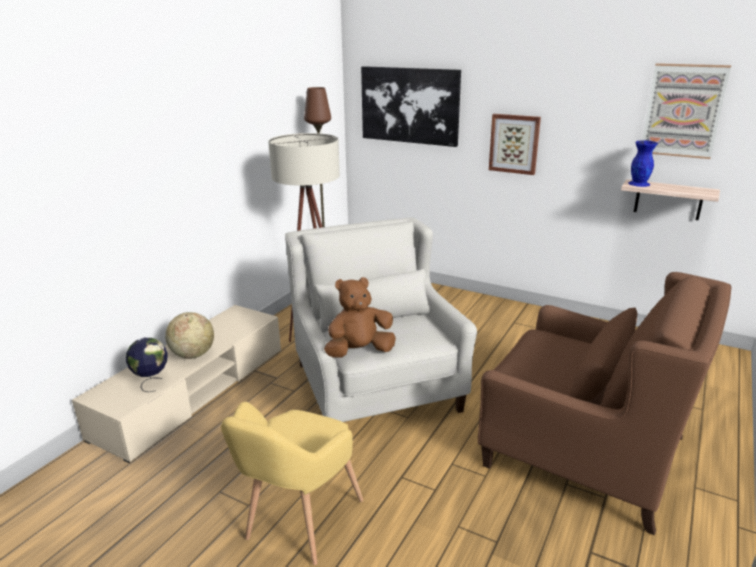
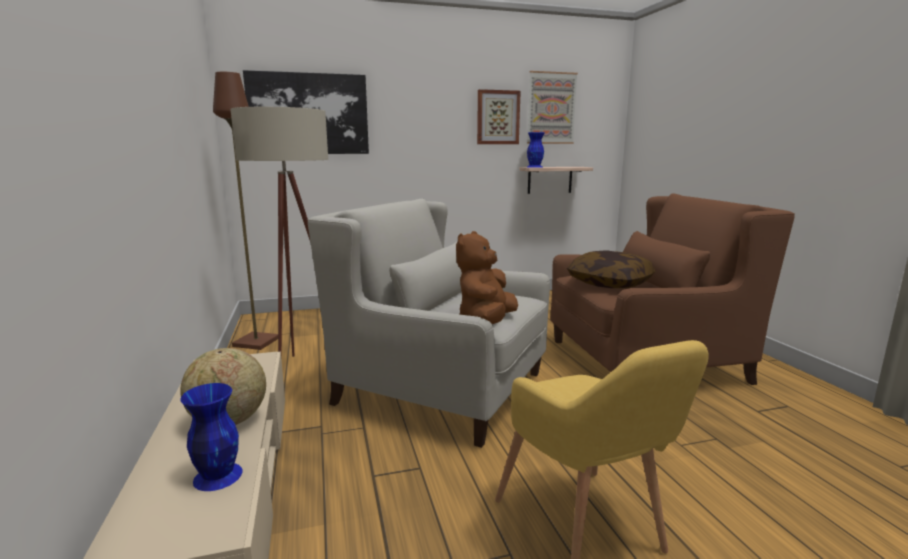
camera: 45 degrees left, 10 degrees down
globe [126,338,168,392] -> blue vase [180,383,243,491]
picture [489,114,541,175] -> picture moved to [477,89,521,144]
none -> pillow [567,250,655,288]

